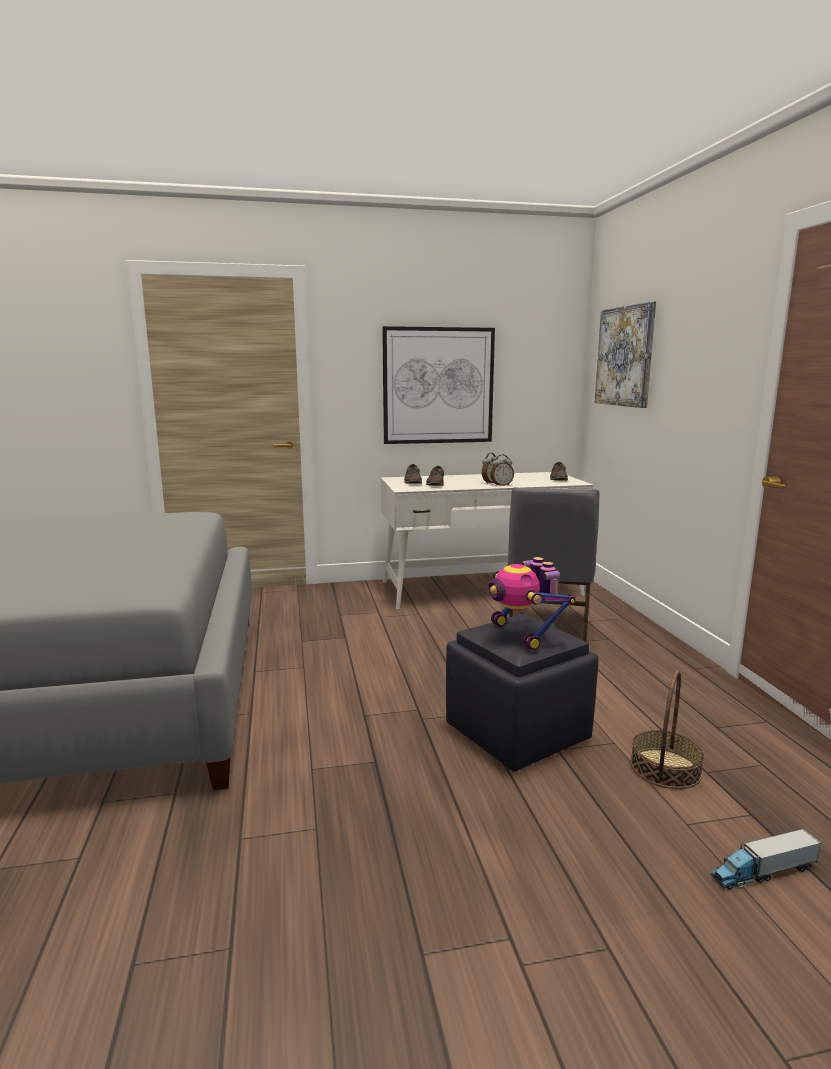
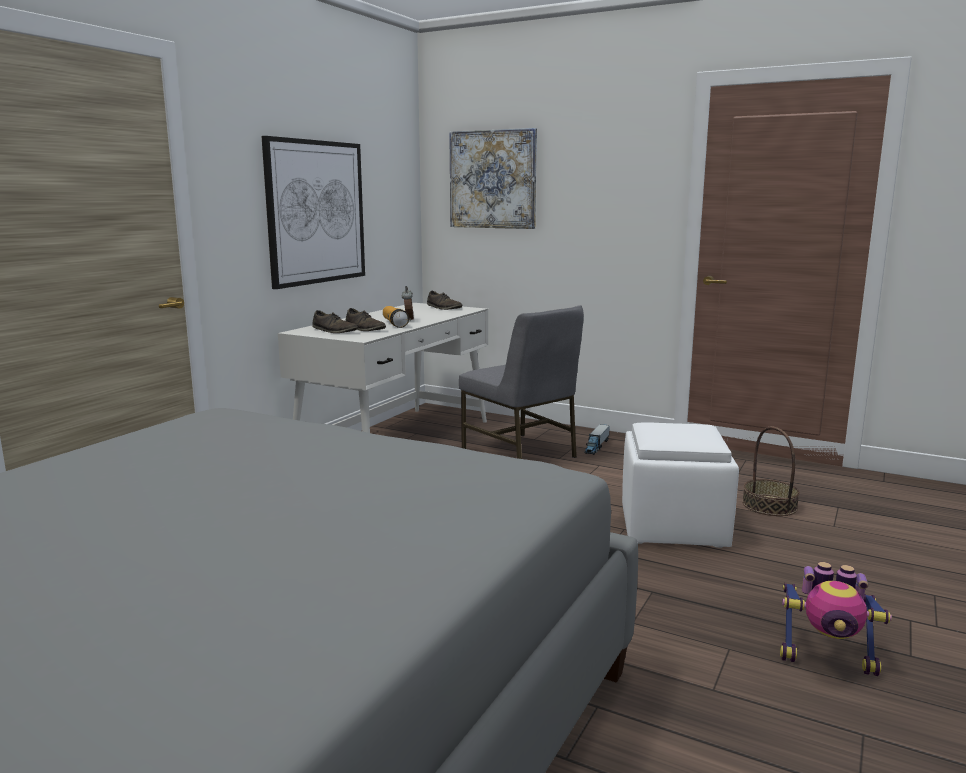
camera: 50 degrees left, 0 degrees up
black ottoman [446,614,599,772] -> white ottoman [622,422,739,548]
toy robot [488,557,576,650] -> toy robot moved to [780,562,892,676]
alarm clock [490,455,514,486] -> none
toy truck [711,829,821,890] -> toy truck moved to [584,424,610,455]
none -> flashlight [383,306,409,328]

